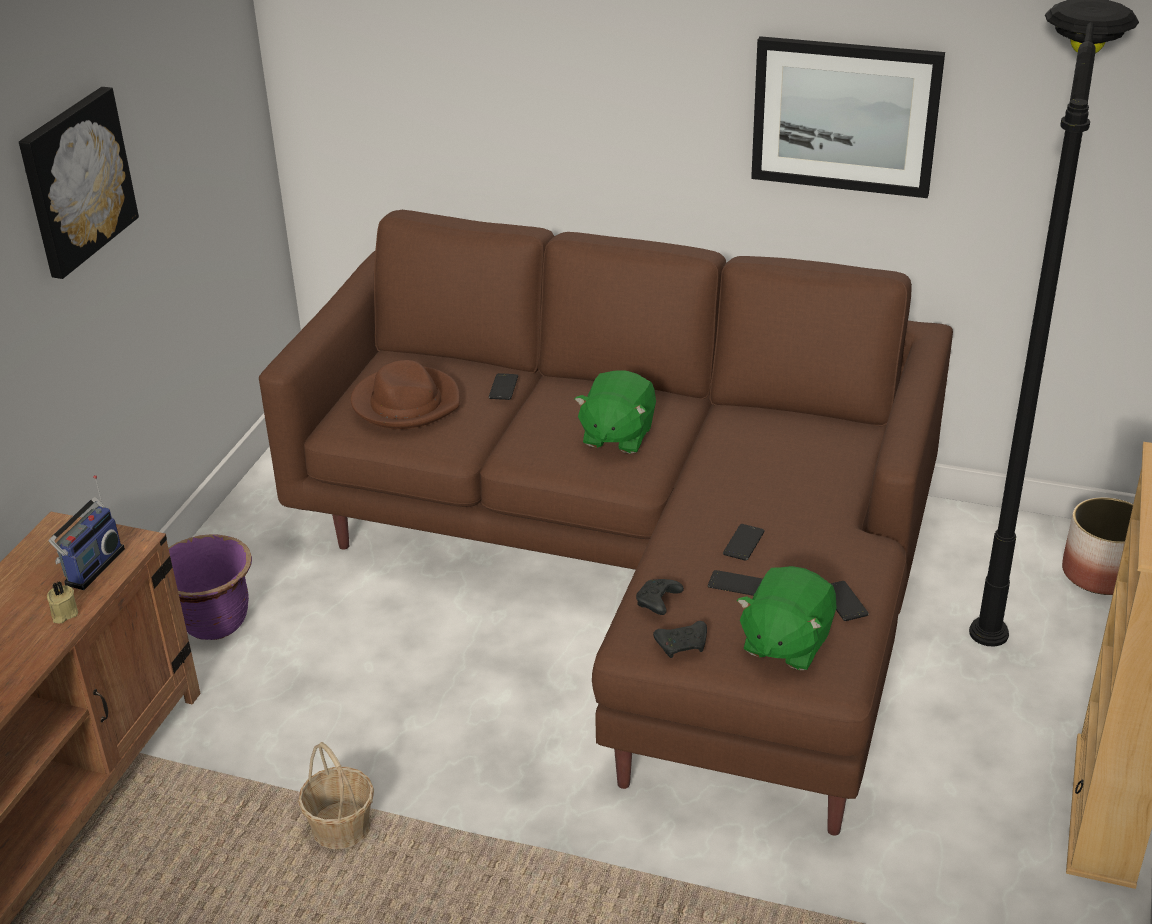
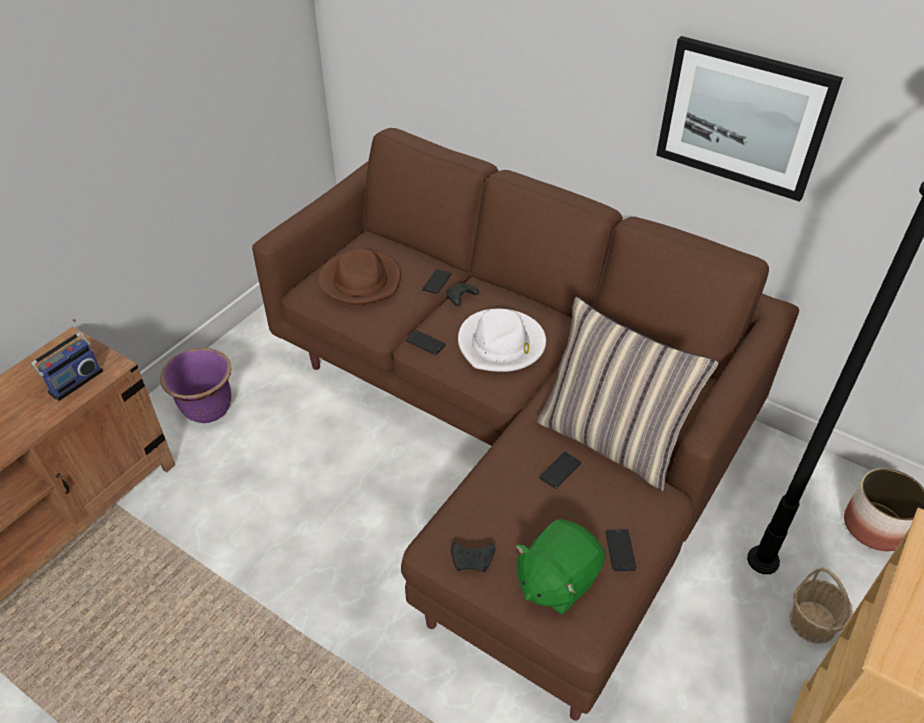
camera: 15 degrees right, 10 degrees up
picture [19,87,139,279] -> none
beige candle [47,582,78,624] -> none
basket [298,742,374,849] -> basket moved to [789,567,853,644]
green plush toy [574,371,656,454] -> white hat [458,309,546,372]
black game controller [636,579,684,615] -> black game controller moved to [446,283,479,306]
phone [708,570,763,596] -> phone moved to [406,330,446,355]
none -> pillow [536,297,719,491]

